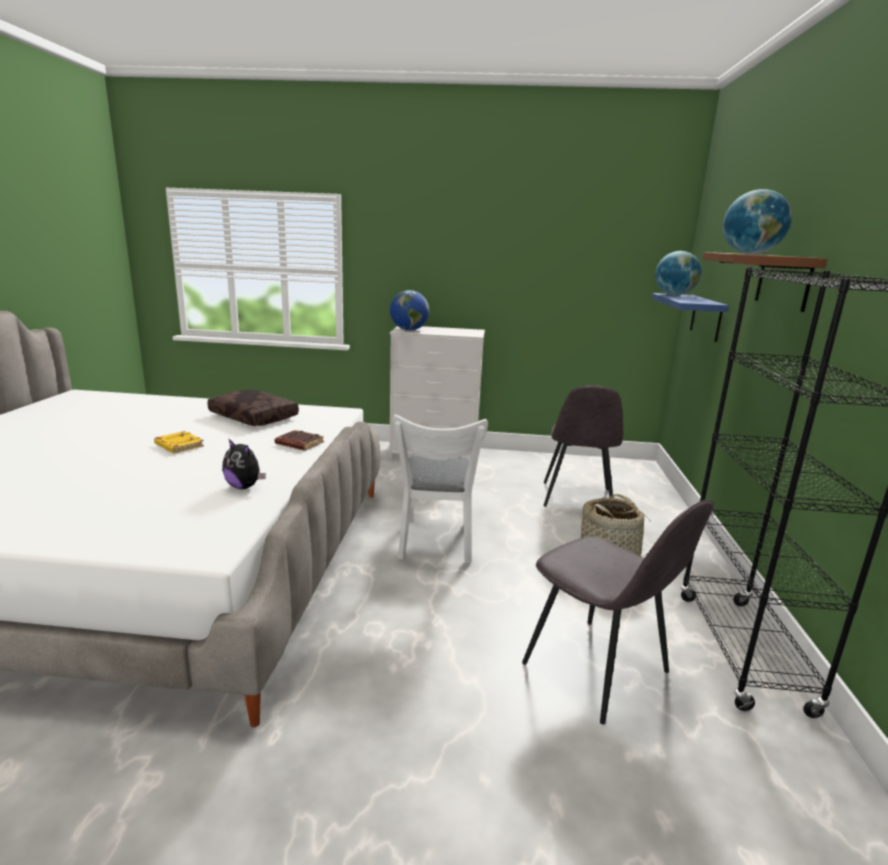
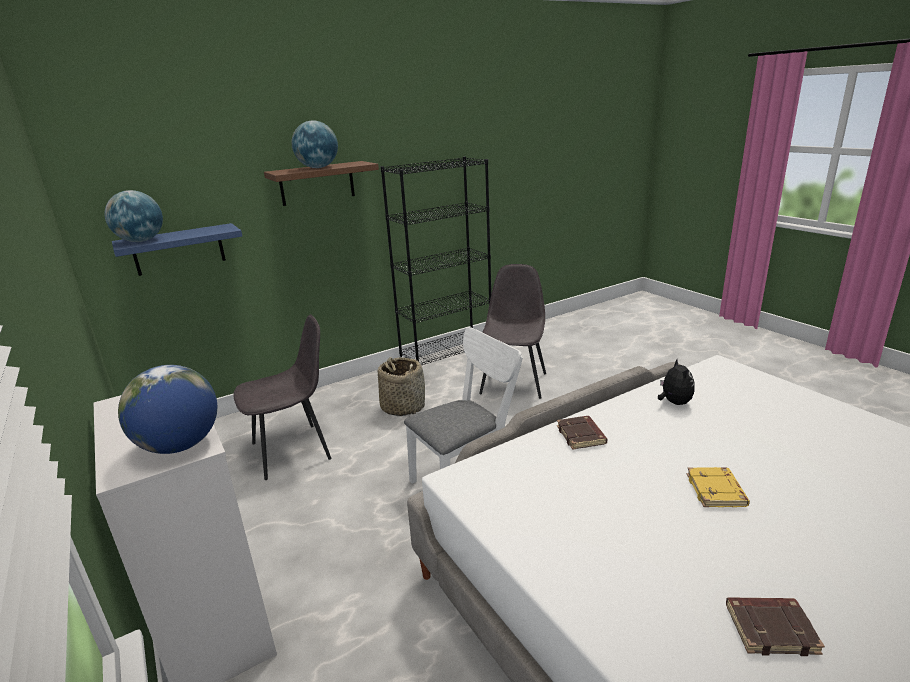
camera: 125 degrees left, 5 degrees up
brown pillow [207,389,299,426] -> none
none -> brown book [726,598,825,656]

